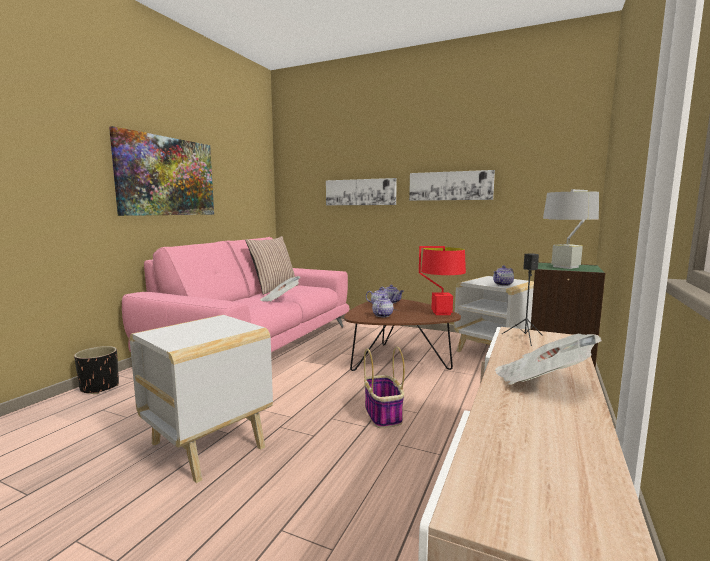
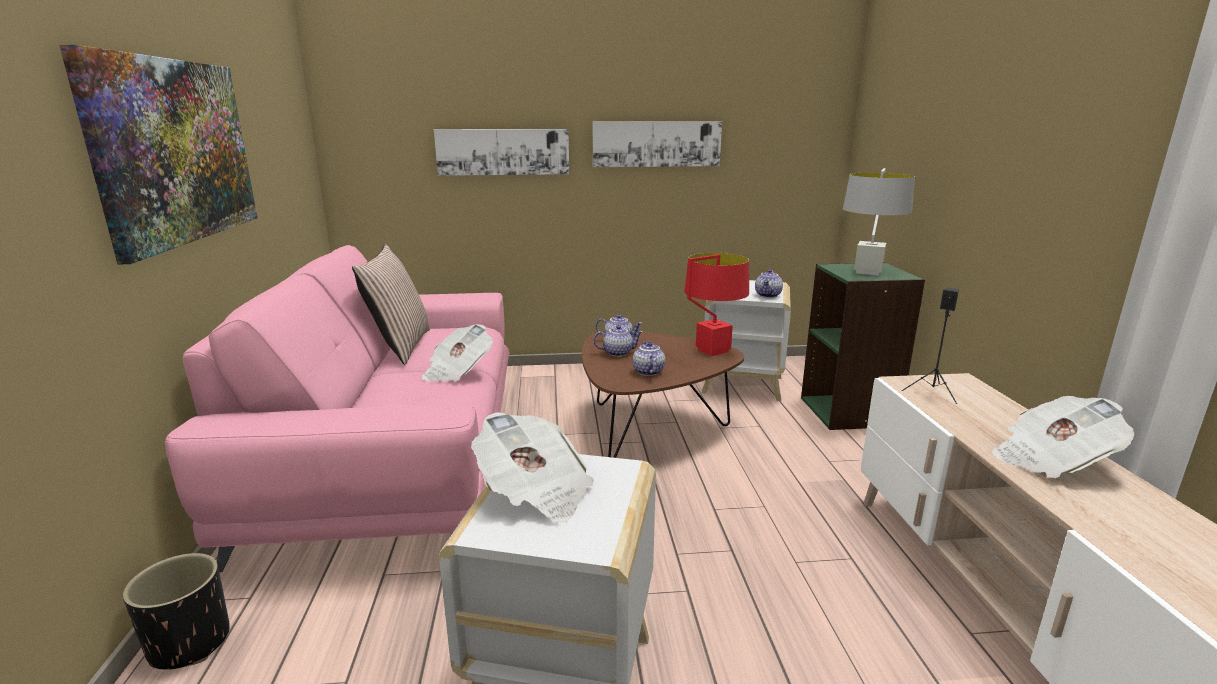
camera: 30 degrees left, 10 degrees up
basket [364,347,405,428] -> none
none -> newspaper [471,412,594,523]

